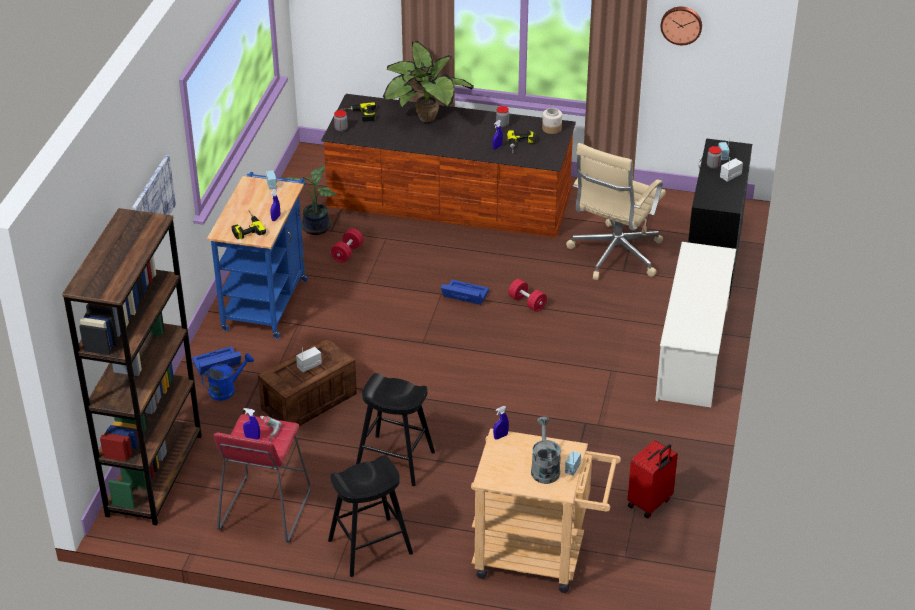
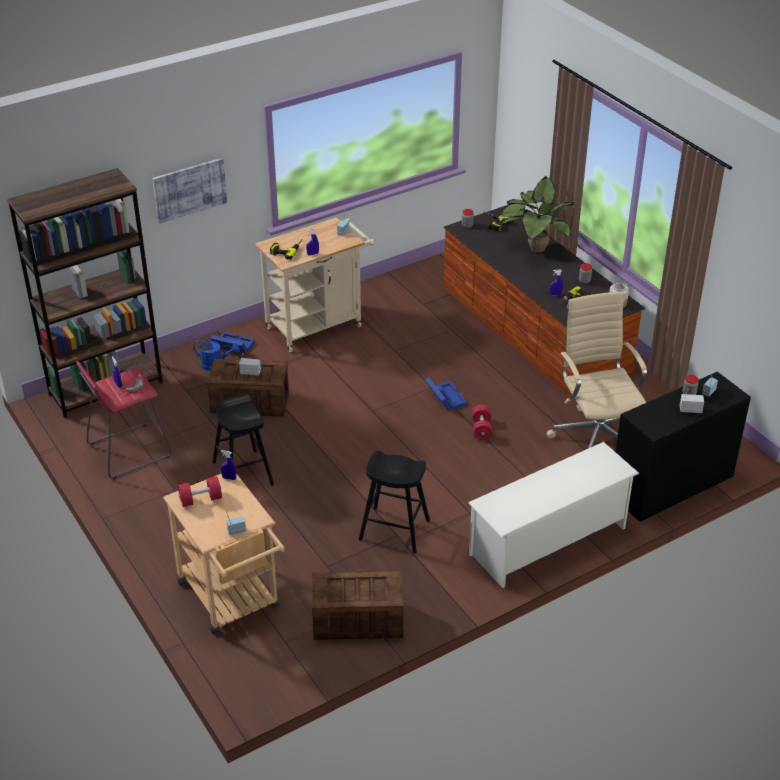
camera: 45 degrees right, 0 degrees up
blue cart [207,172,308,339] -> beige cart [255,217,375,352]
potted plant [285,165,337,235] -> none
black stool [328,455,413,577] -> black stool moved to [359,451,430,553]
red dumbbell [331,228,363,262] -> red dumbbell moved to [178,476,222,507]
grey watering can [531,417,561,484] -> none
beige office chair [566,143,666,280] -> beige office chair turned 90 degrees clockwise [547,292,647,448]
red suitcase [628,440,678,518] -> crate [312,571,403,640]
wall clock [660,7,702,45] -> none

